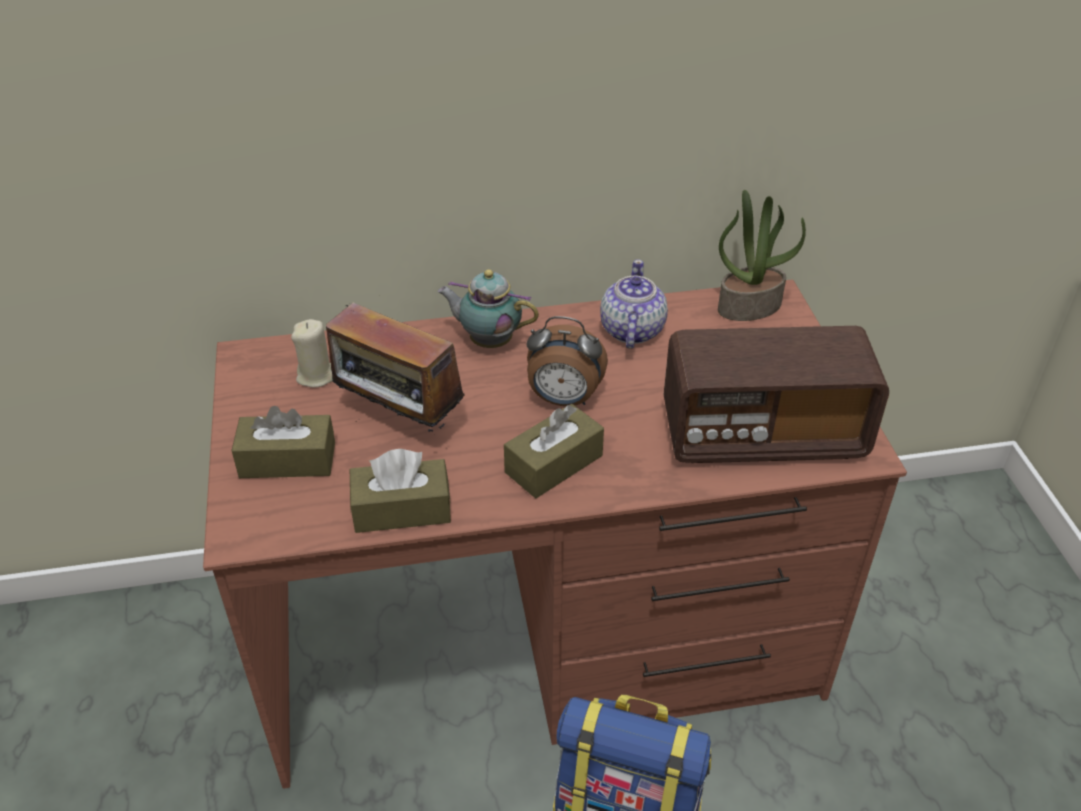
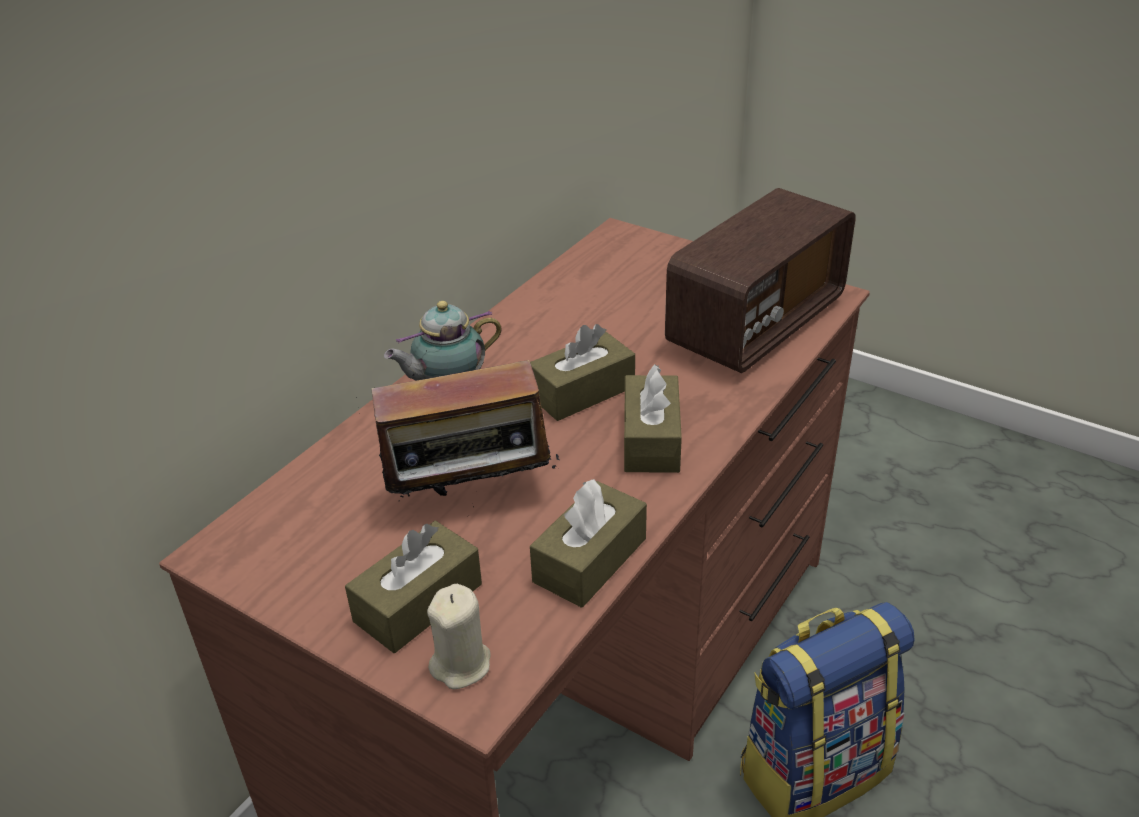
camera: 45 degrees left, 5 degrees down
beige candle [291,319,333,388] -> beige candle moved to [427,584,491,689]
alarm clock [527,316,608,406] -> brown tissue box [530,324,635,421]
teapot [600,259,668,349] -> none
potted plant [718,190,806,321] -> none

